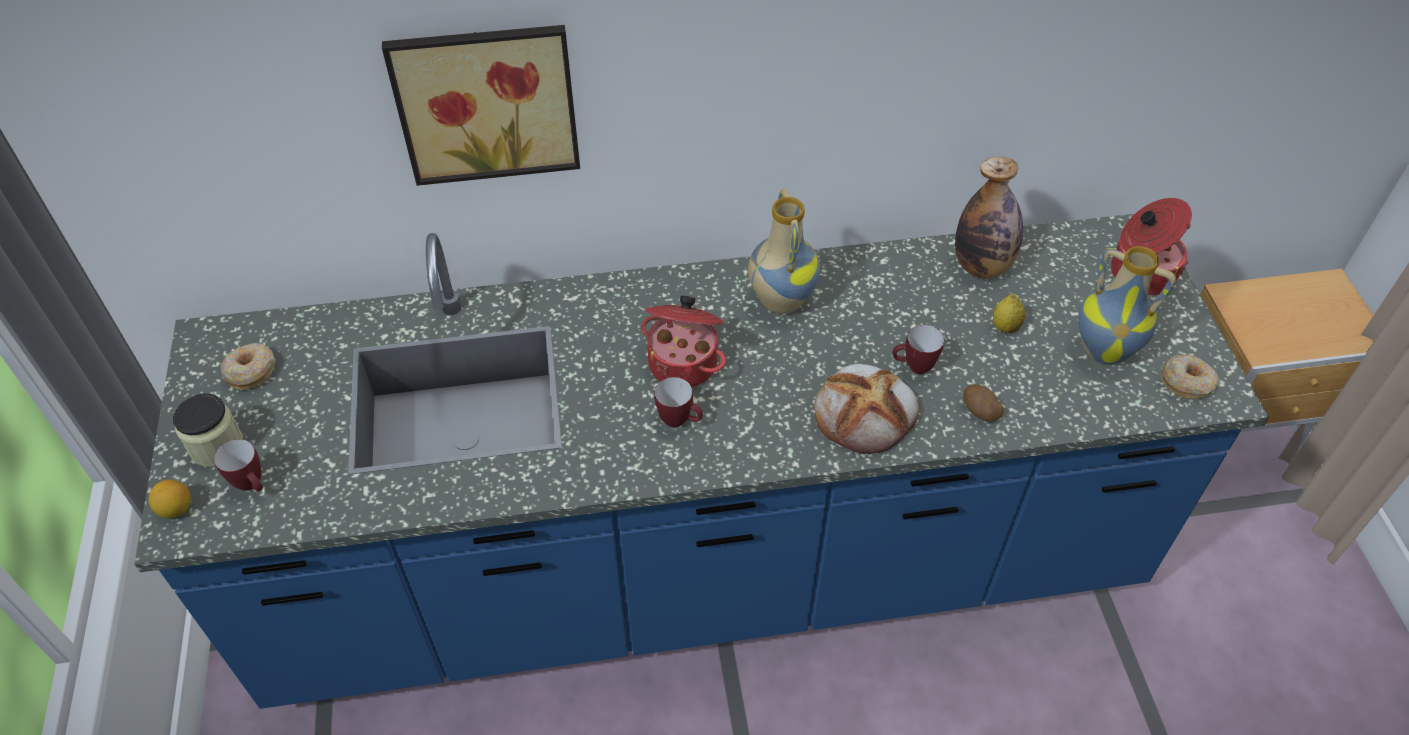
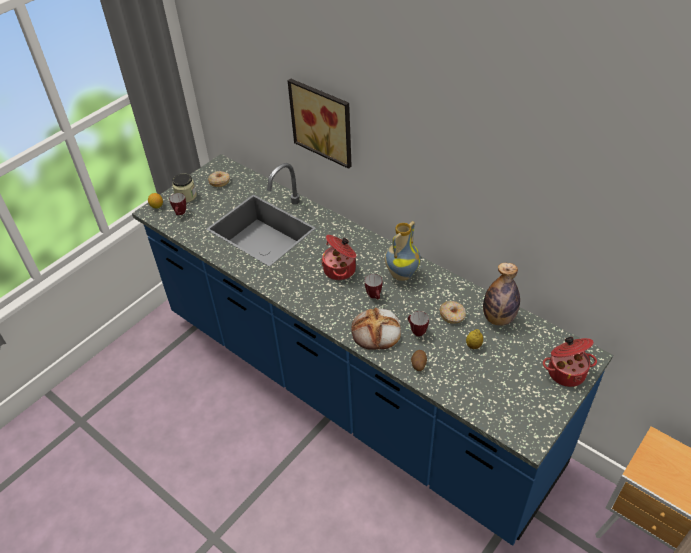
camera: 50 degrees right, 5 degrees down
mug [654,377,703,428] -> mug moved to [365,274,383,299]
vase [1078,246,1177,365] -> none
donut [1161,355,1219,399] -> donut moved to [440,301,466,324]

